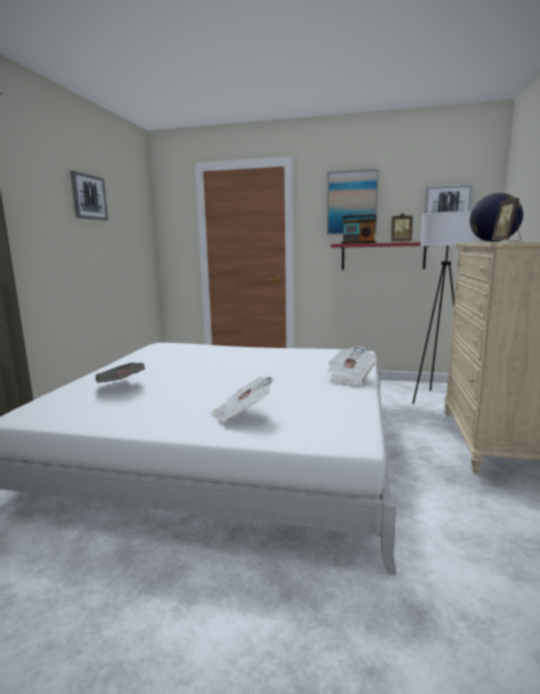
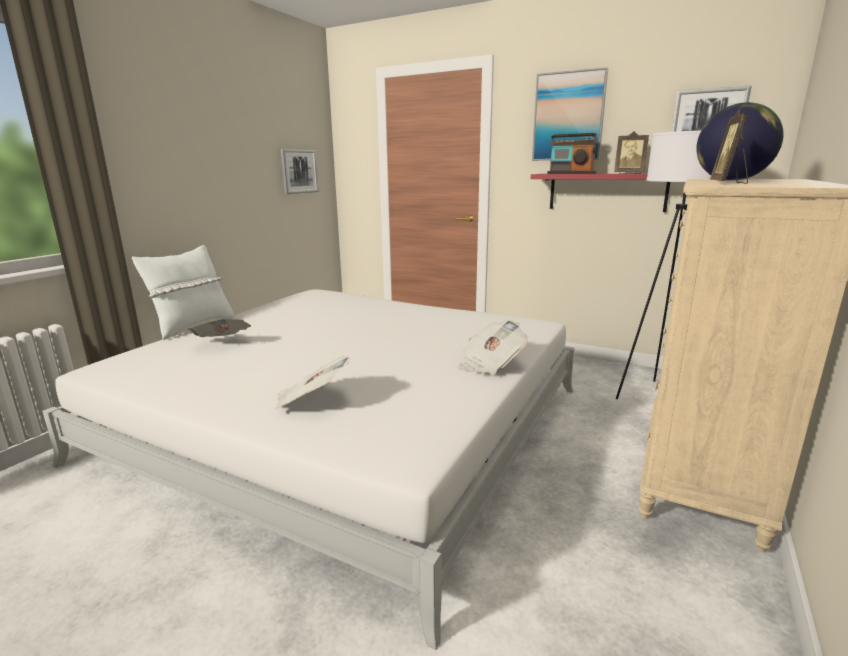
camera: 15 degrees right, 5 degrees up
picture [70,171,108,221] -> picture moved to [280,149,319,194]
none -> white pillow [132,245,234,340]

